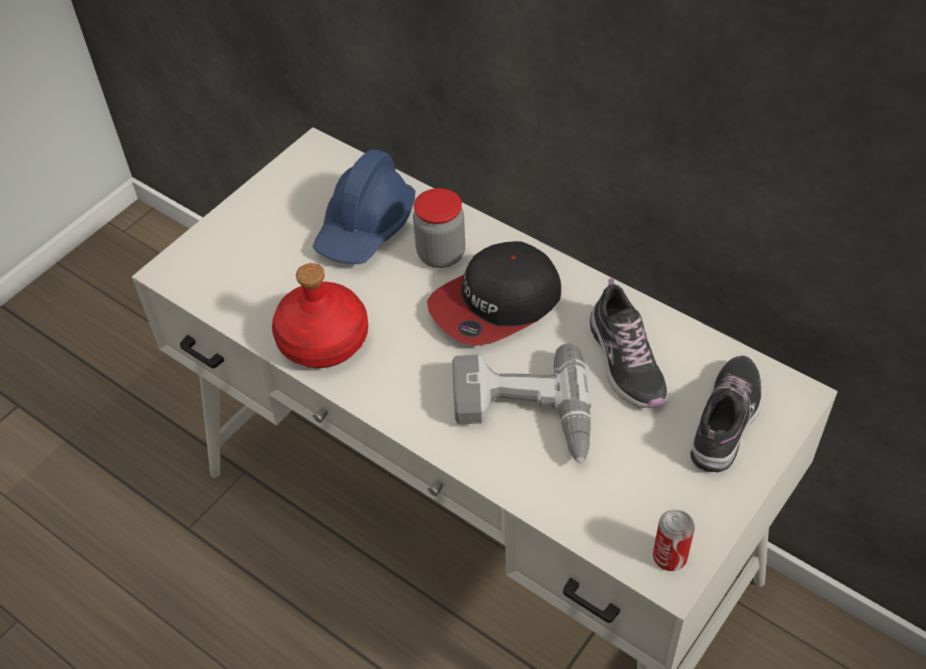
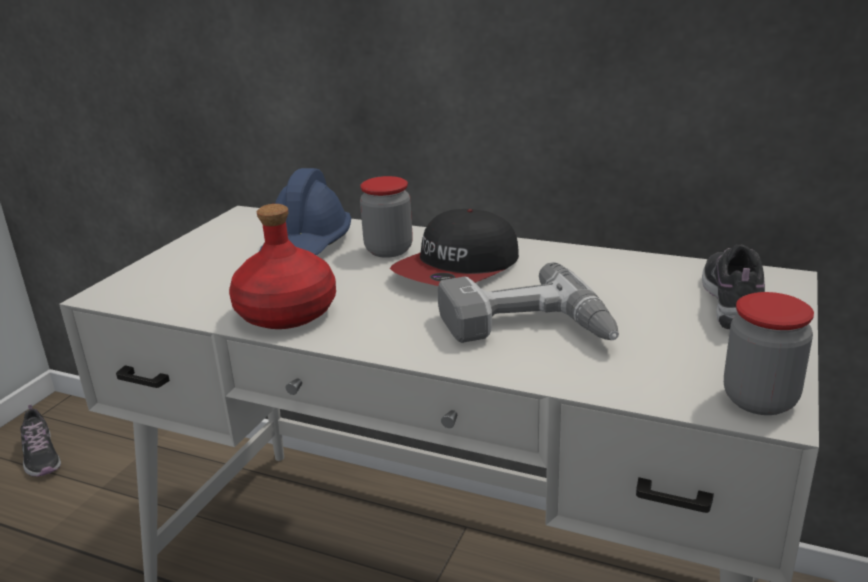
camera: 15 degrees left, 25 degrees down
shoe [590,278,667,408] -> shoe moved to [21,404,61,477]
can [653,509,695,571] -> jar [724,292,814,415]

